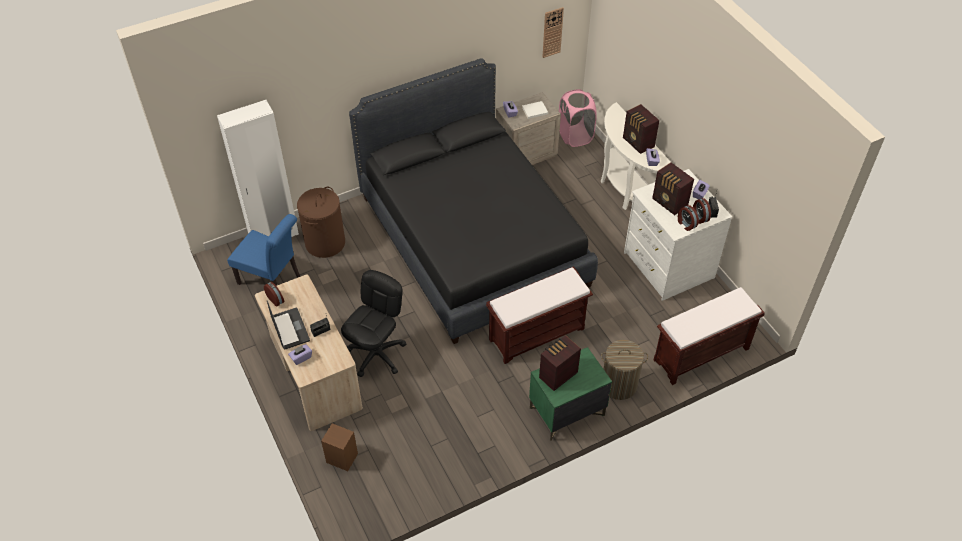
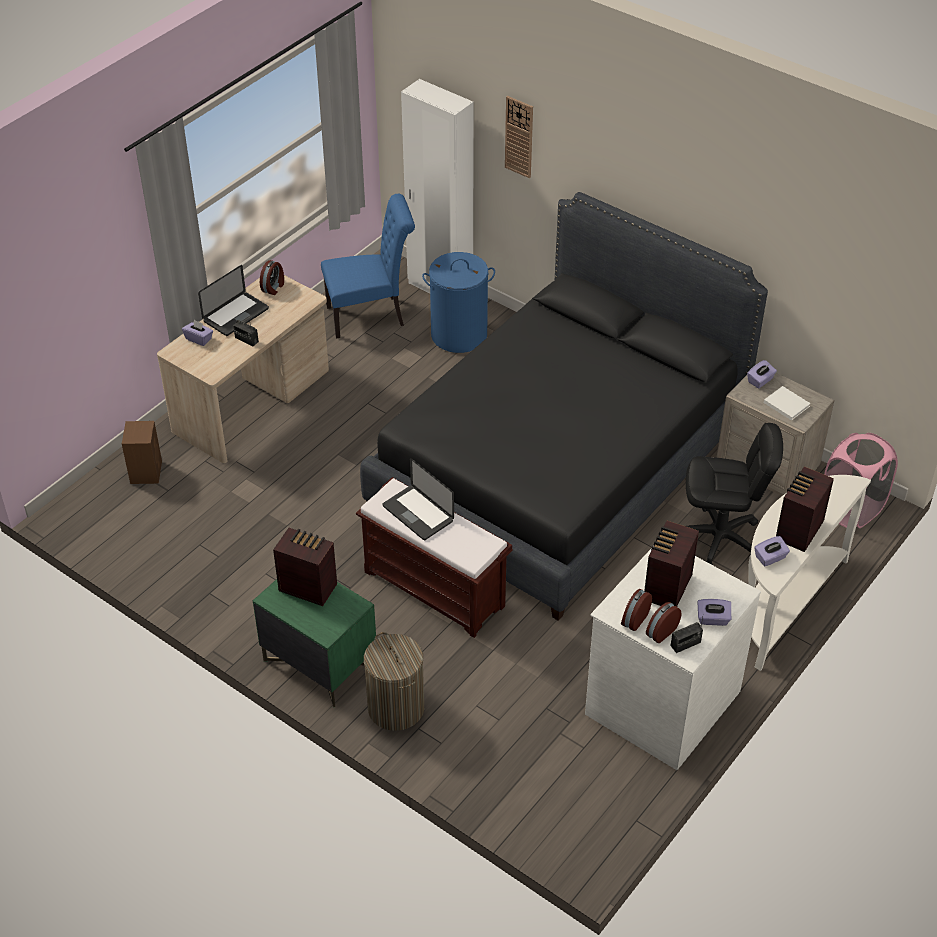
camera: 65 degrees right, 5 degrees down
blue chair [227,214,300,286] -> blue chair turned 105 degrees counterclockwise [321,194,415,338]
brown laundry basket [297,187,345,258] -> blue laundry basket [422,252,495,353]
black office chair [341,270,406,377] -> black office chair moved to [686,423,783,565]
wall clock [543,7,564,58] -> wall clock moved to [505,96,533,178]
brown bench [654,287,765,385] -> none
none -> laptop [382,458,454,540]

